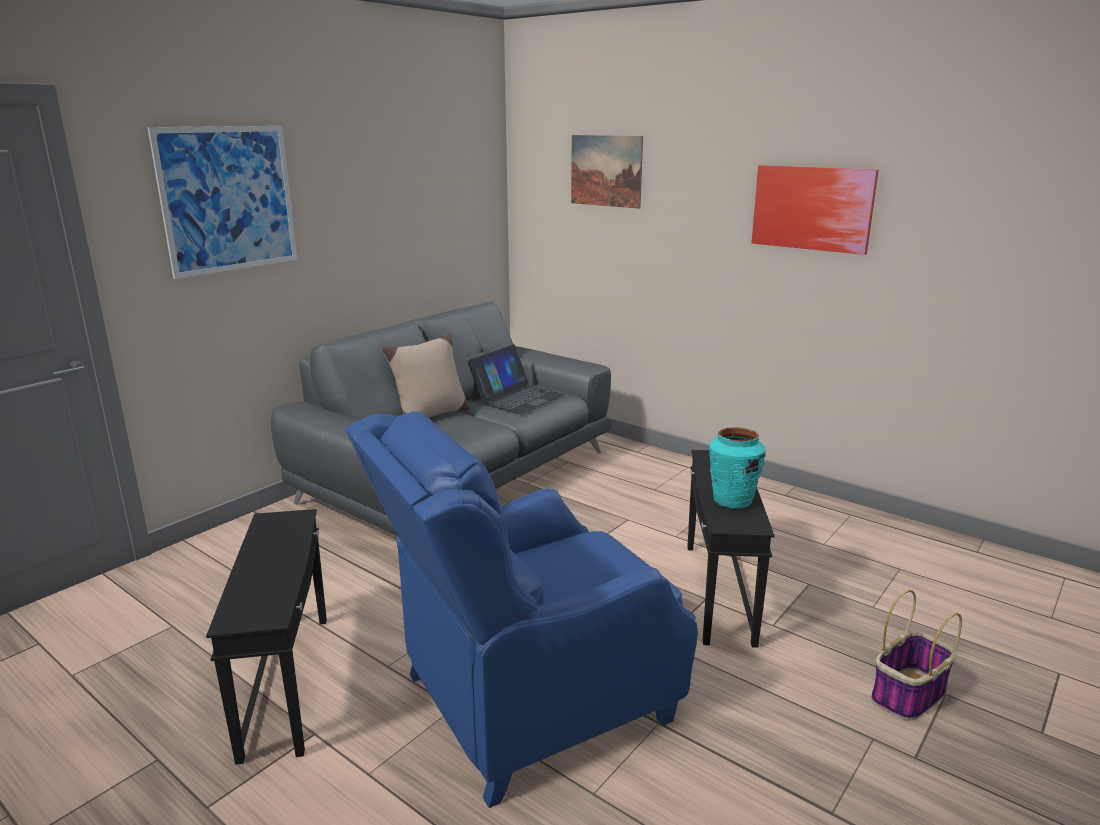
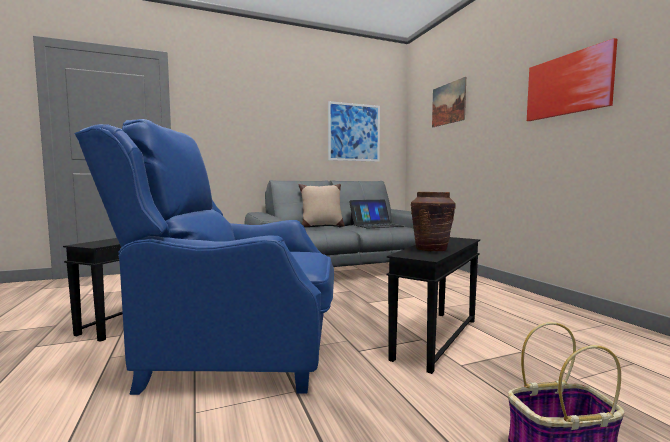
camera: 30 degrees right, 15 degrees down
picture [147,126,297,279] -> picture moved to [328,101,380,162]
turquoise vase [709,427,766,509] -> brown vase [410,192,456,251]

